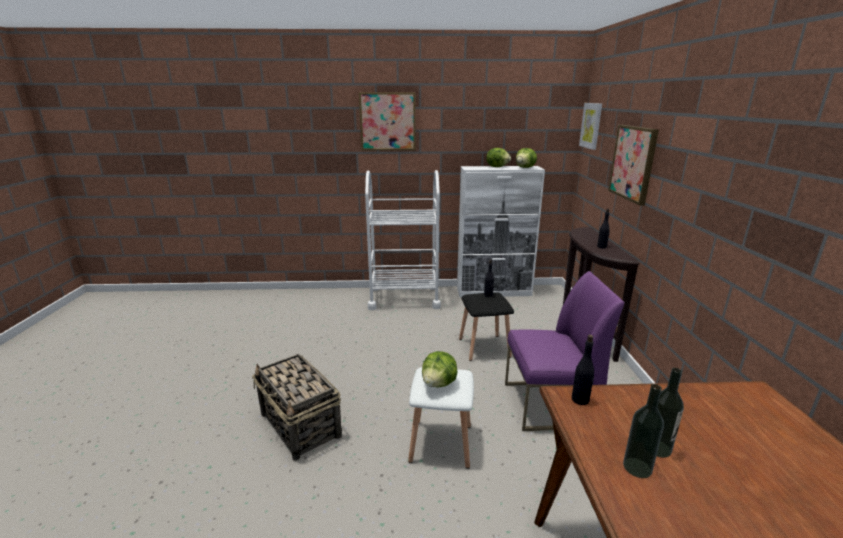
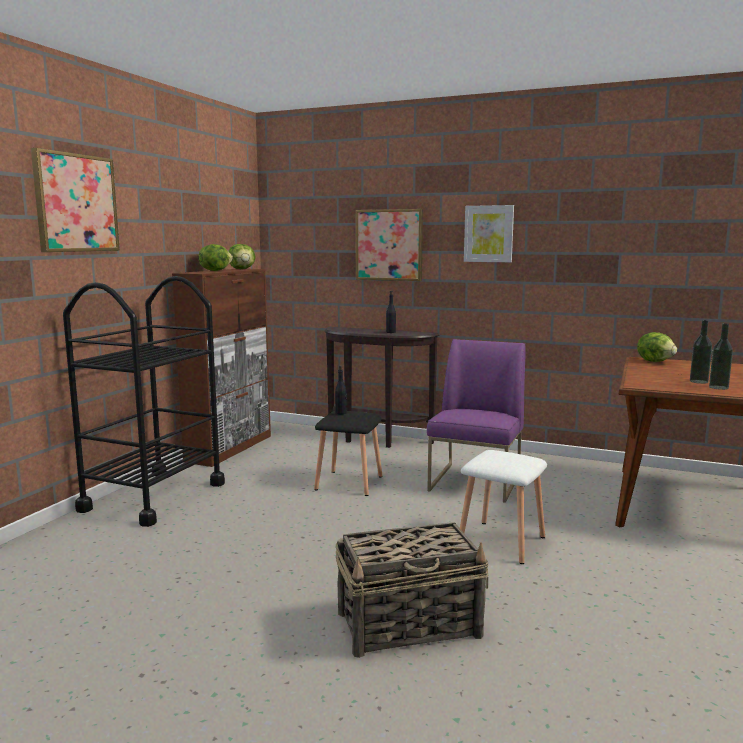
camera: 65 degrees left, 10 degrees down
white cart [365,170,441,310] -> black cart [63,276,225,527]
lettuce [422,351,458,387] -> lettuce moved to [637,332,677,362]
white cabinet [457,166,545,297] -> brown cabinet [172,269,271,467]
black bottle [572,335,594,405] -> none
picture [579,103,602,150] -> picture moved to [464,205,514,262]

